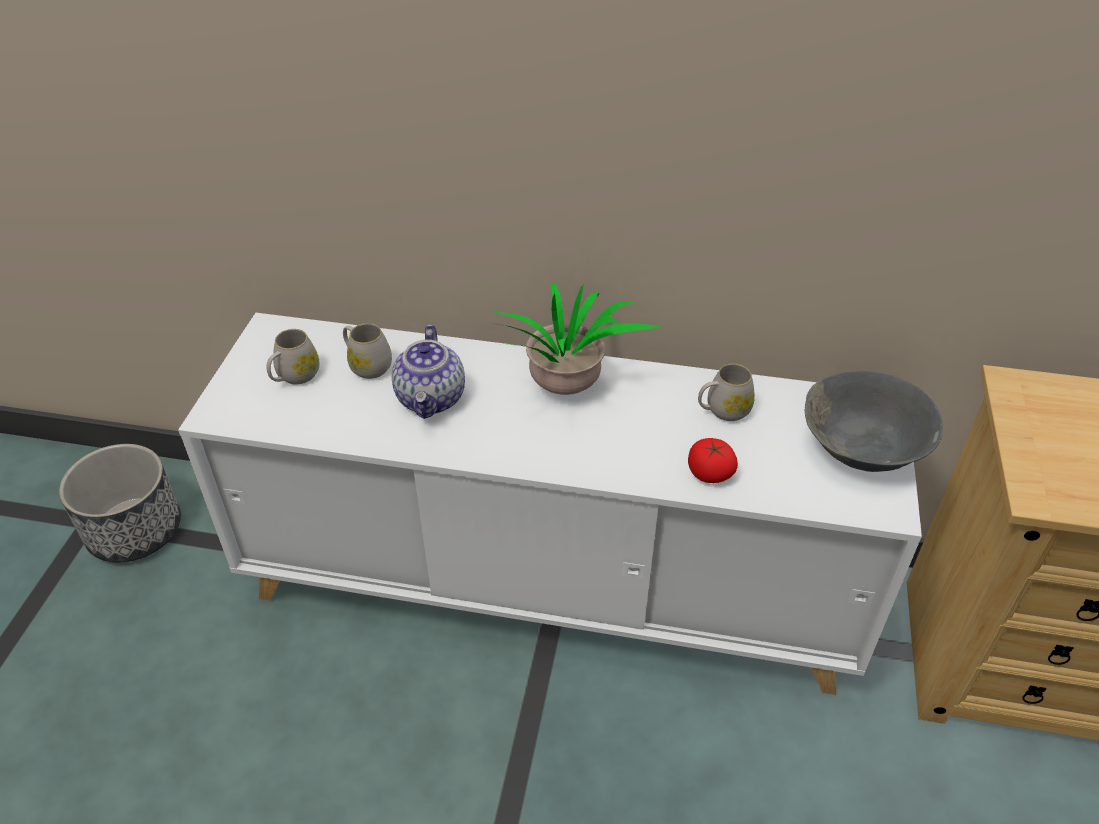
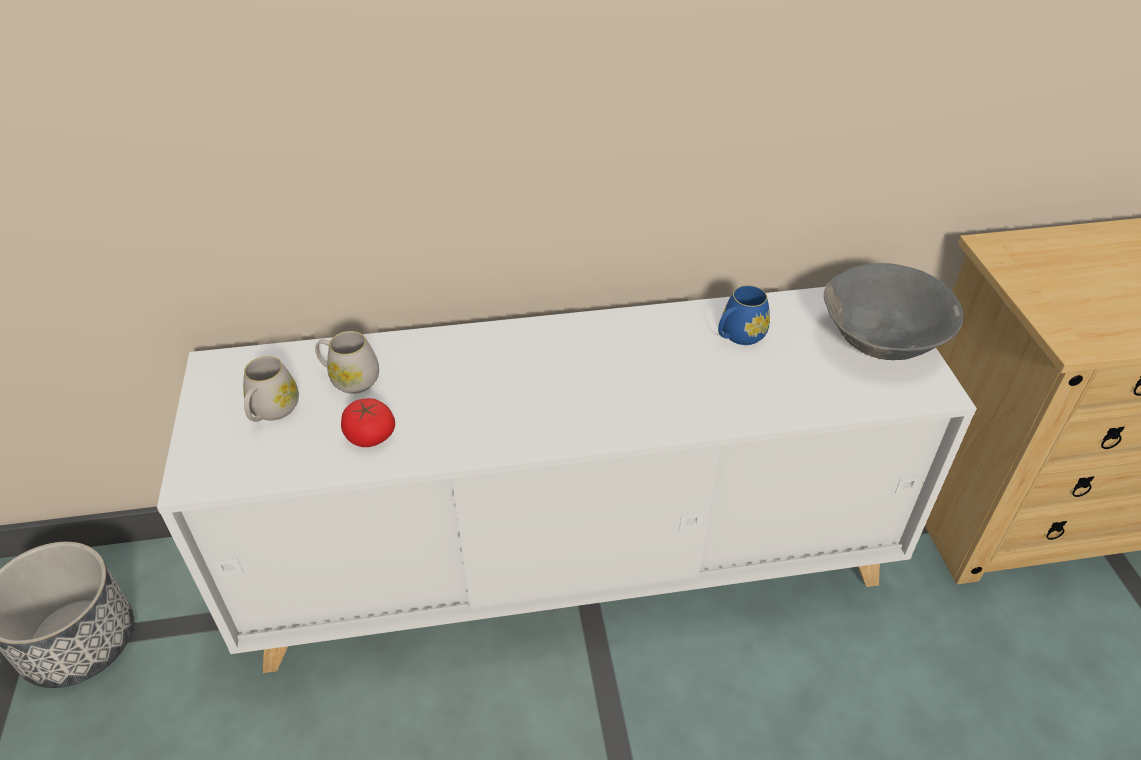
camera: 20 degrees left, 0 degrees up
teapot [392,325,465,419] -> none
potted plant [492,283,662,395] -> none
tomato [688,438,738,483] -> tomato moved to [341,398,395,447]
white mug [698,364,755,421] -> blue mug [718,285,770,345]

